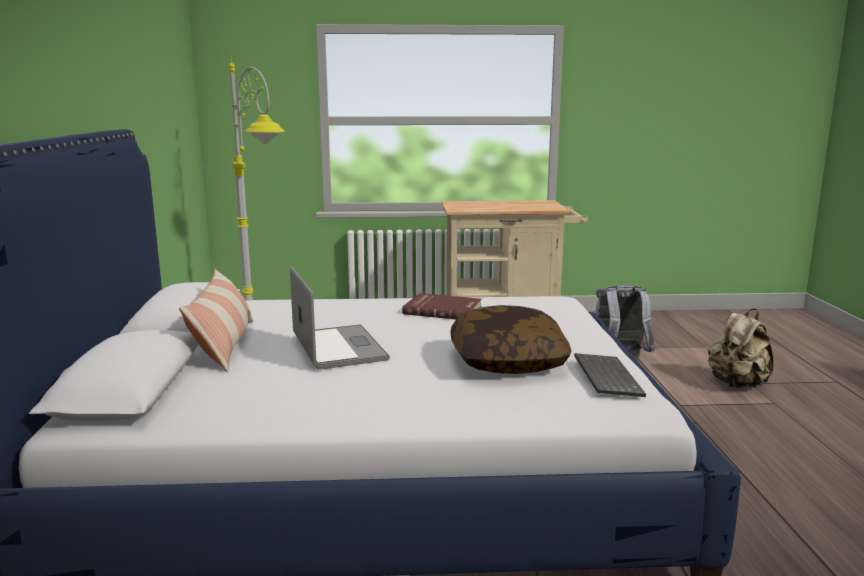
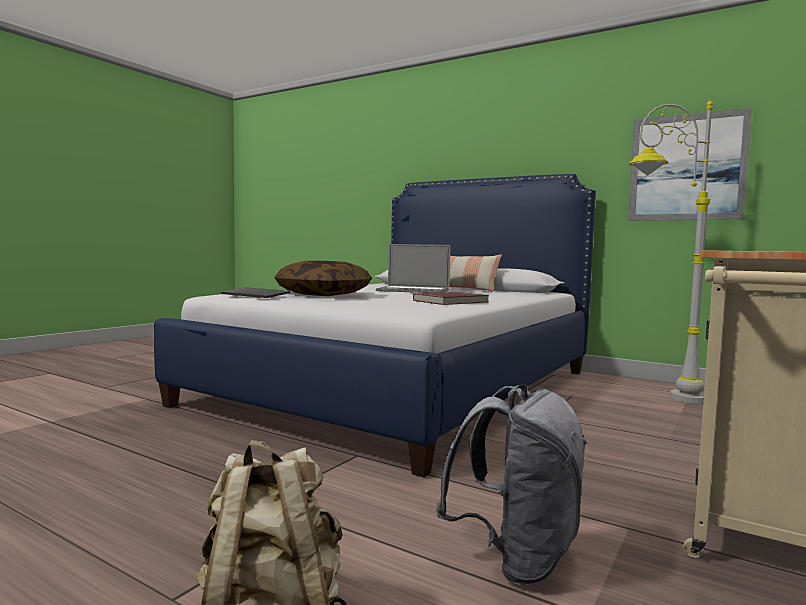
camera: 125 degrees right, 10 degrees down
none -> picture [628,108,752,221]

